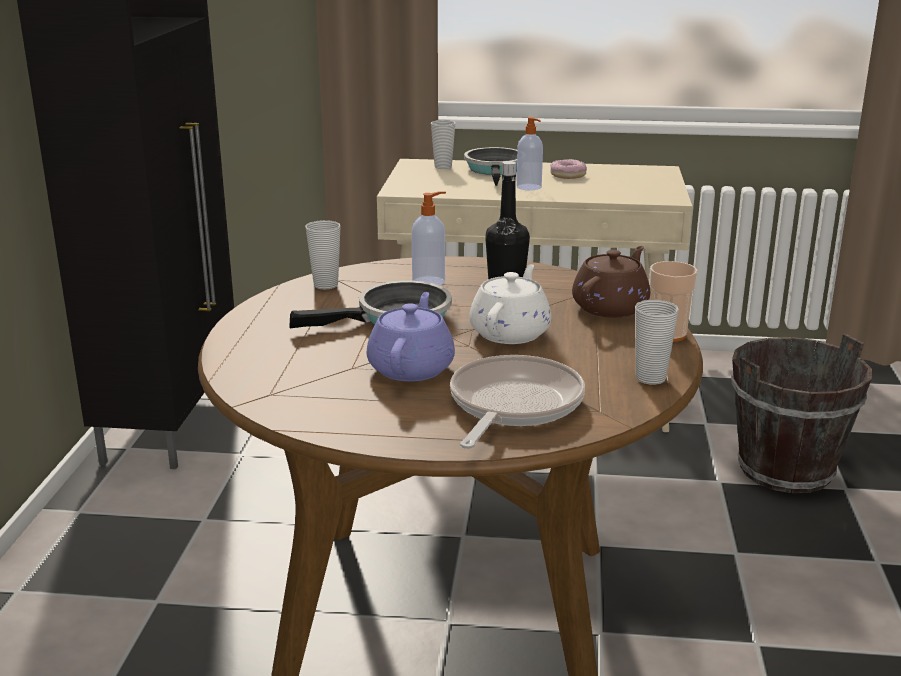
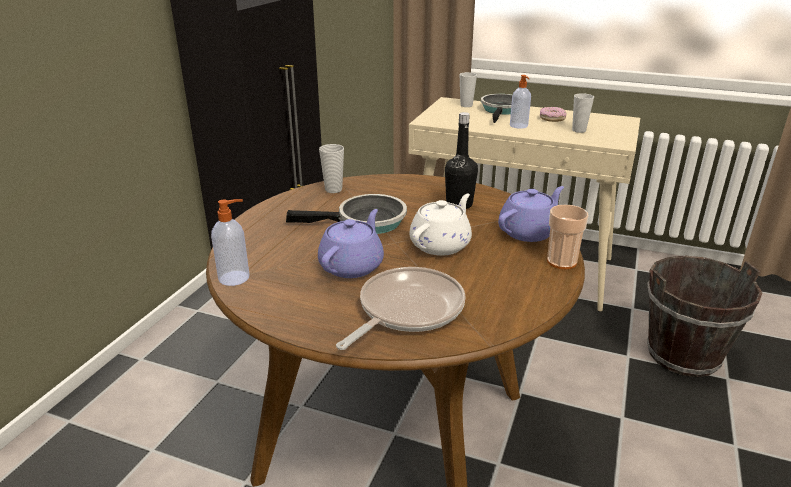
camera: 15 degrees right, 5 degrees up
soap dispenser [412,191,446,286] -> soap dispenser moved to [211,199,250,286]
brown teapot [572,246,650,318] -> purple teapot [498,186,564,242]
cup [635,300,679,385] -> cup moved to [572,93,594,133]

